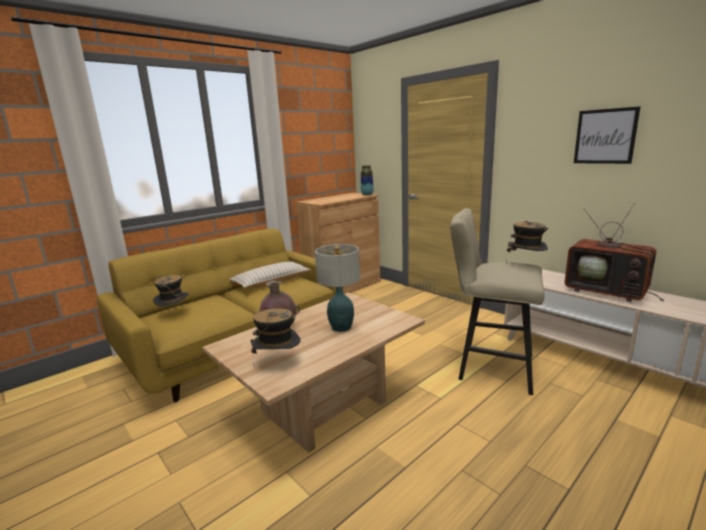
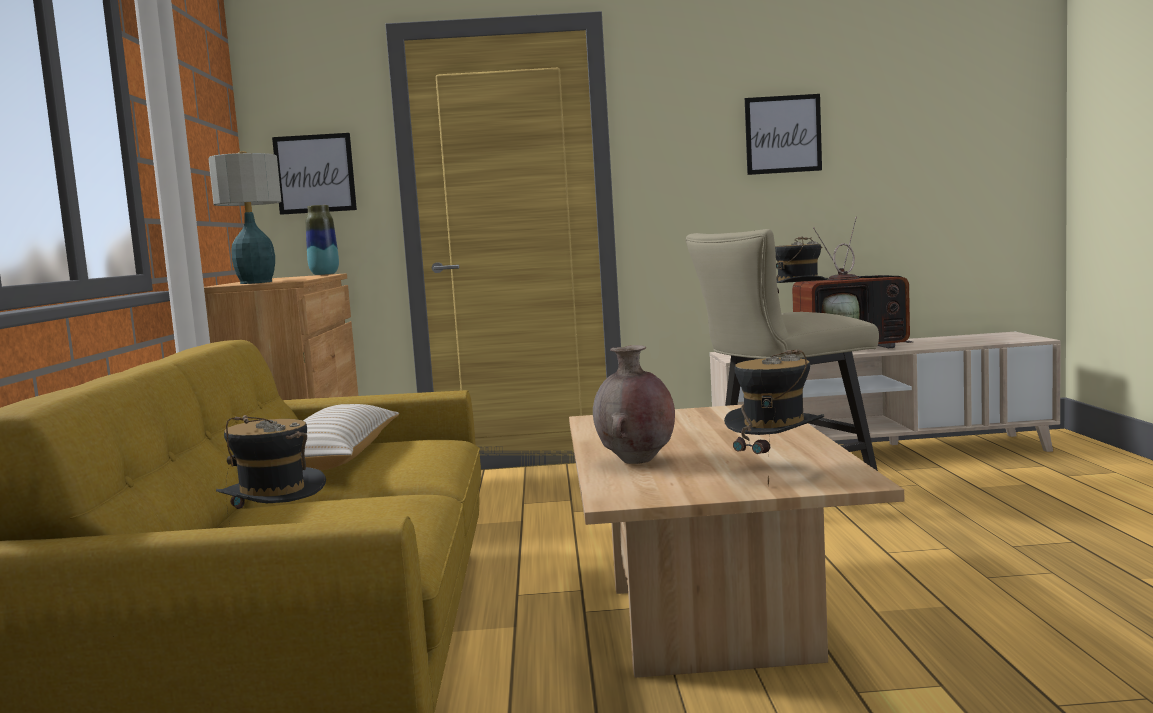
camera: 50 degrees left, 10 degrees down
table lamp [315,244,360,332] -> table lamp moved to [209,151,281,284]
none -> picture [272,133,357,215]

